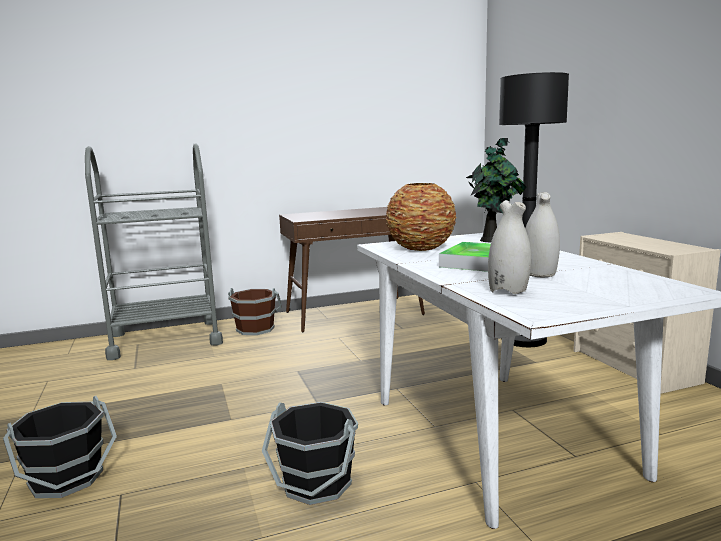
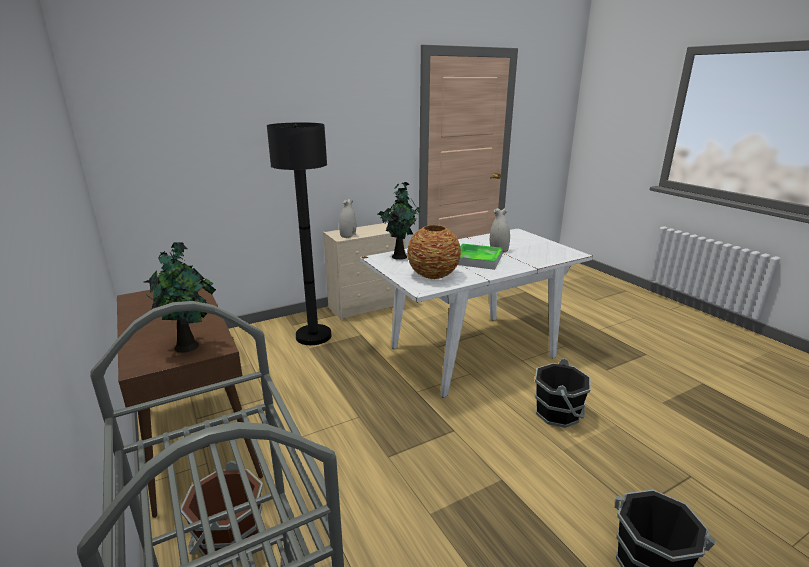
camera: 100 degrees left, 10 degrees up
white vase [488,200,531,294] -> white vase moved to [339,199,356,238]
none -> potted plant [144,242,216,353]

